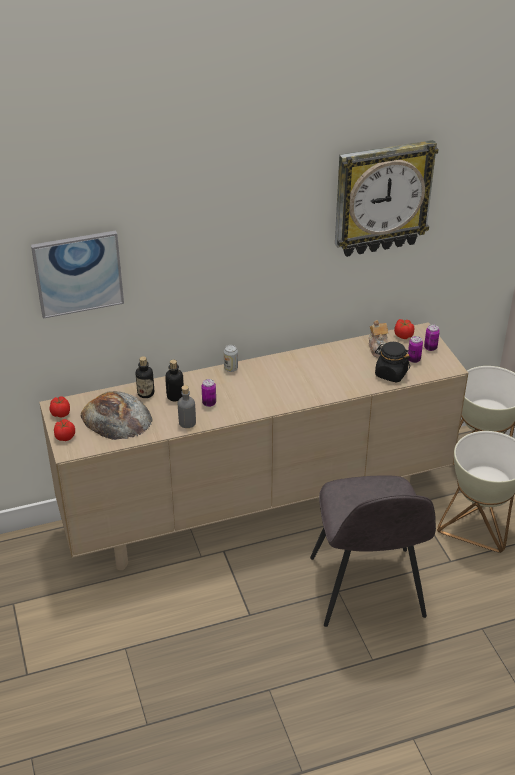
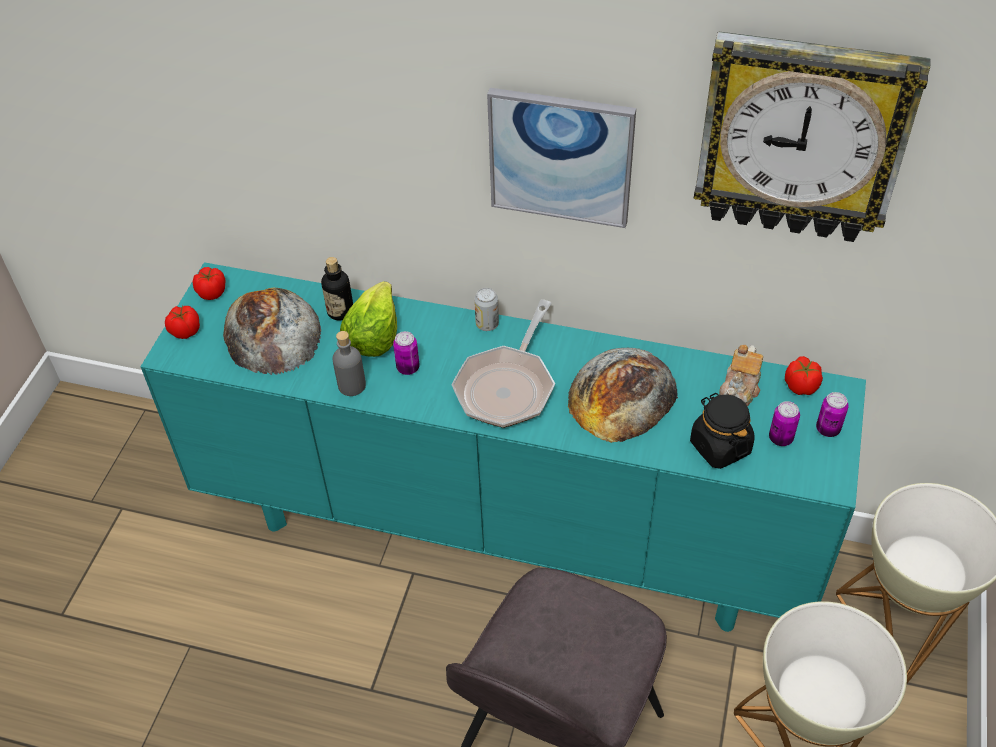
camera: 35 degrees right, 10 degrees up
picture [31,231,124,319] -> picture moved to [487,88,636,228]
beige cabinet [39,322,468,570] -> turquoise cabinet [140,262,866,632]
bottle [165,360,184,401] -> lettuce [340,281,397,357]
none -> frying pan [452,299,555,428]
none -> bread [568,348,678,443]

